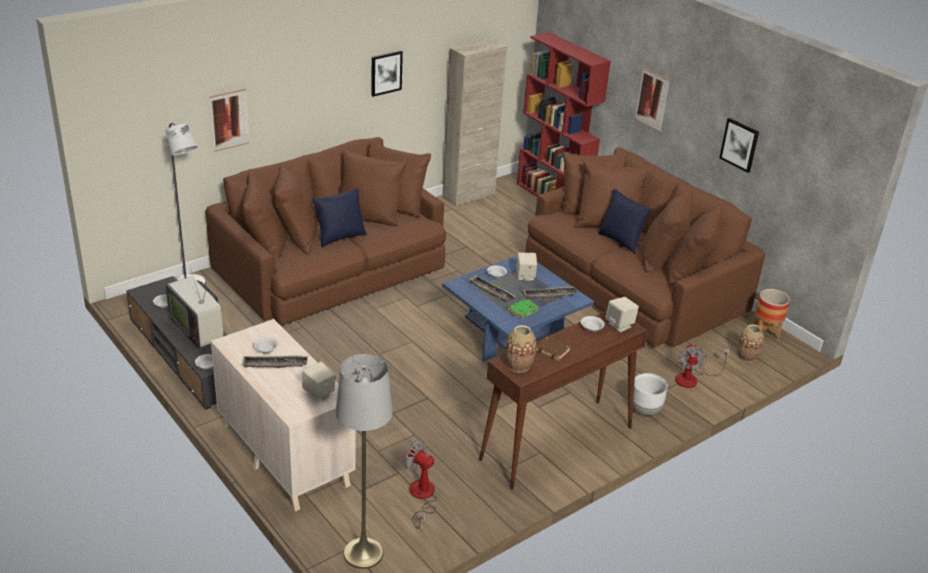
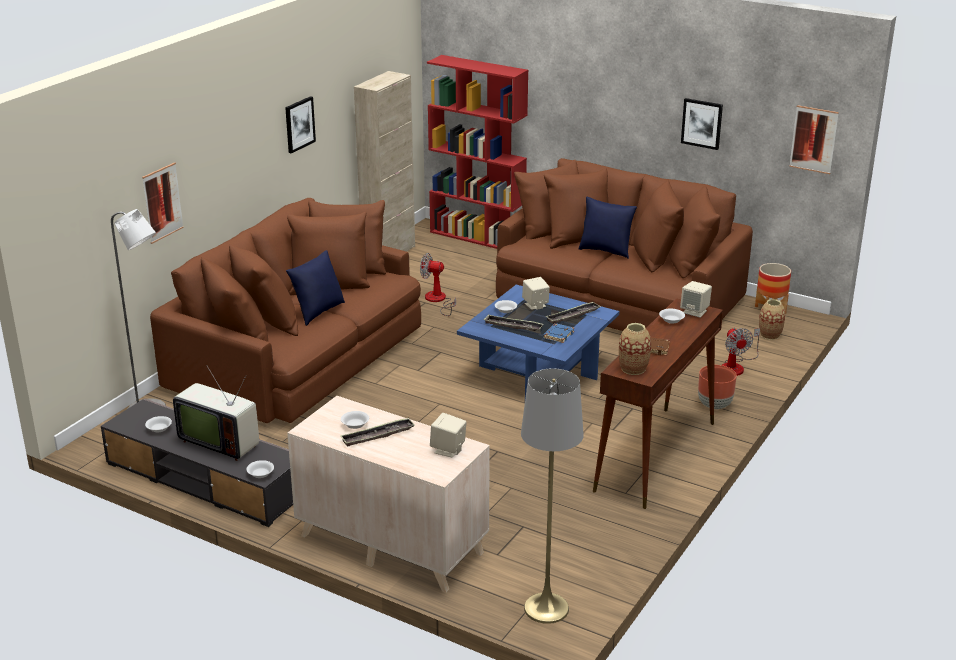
camera: 20 degrees left, 5 degrees down
fan [404,440,437,529] -> fan moved to [420,253,456,316]
green book [508,298,539,319] -> blue book [543,323,574,343]
white planter [633,373,668,416] -> brown planter [698,365,737,409]
picture [635,68,670,132] -> picture moved to [789,105,839,174]

